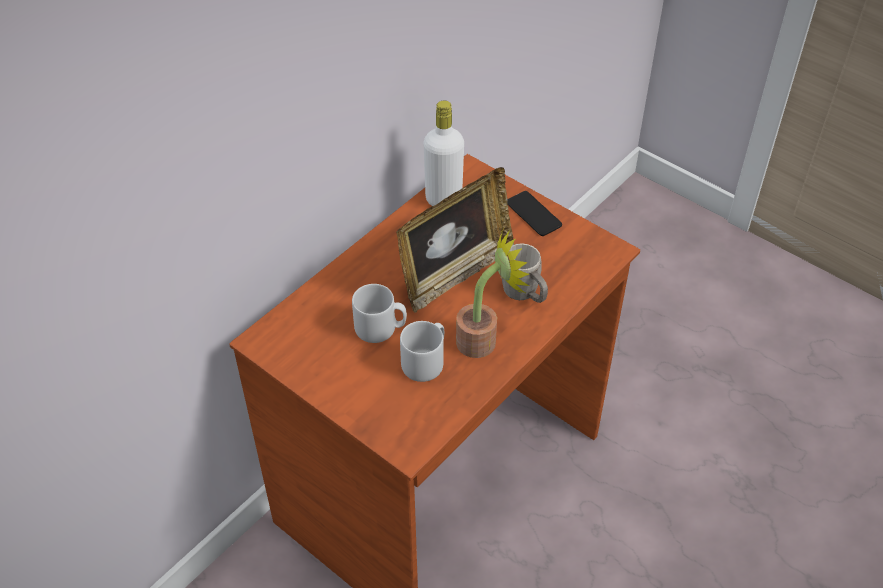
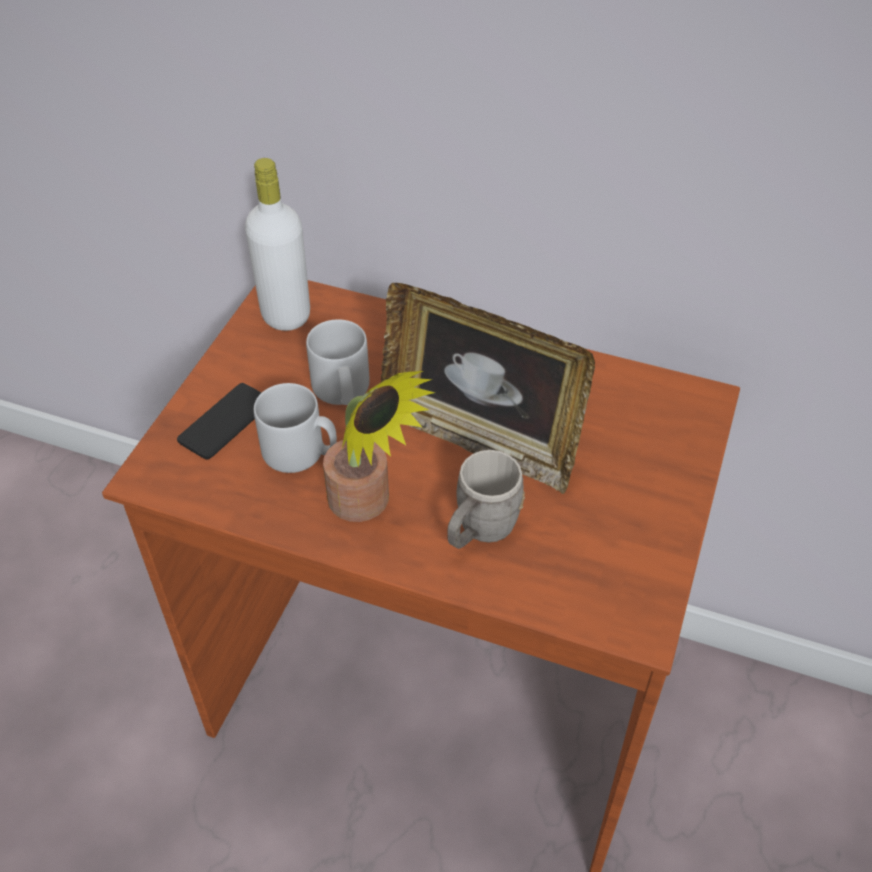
camera: 70 degrees right, 0 degrees up
white bottle [424,100,464,206] -> white bottle moved to [245,158,310,331]
phone [507,191,562,236] -> phone moved to [177,383,262,460]

